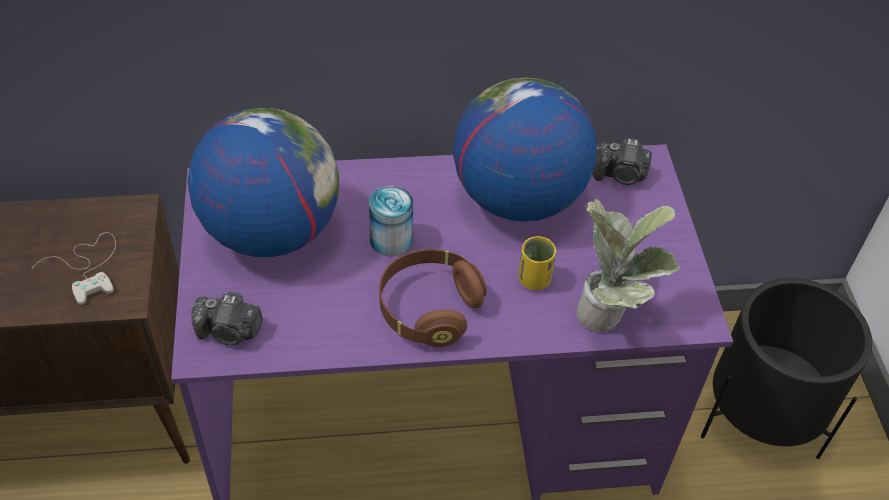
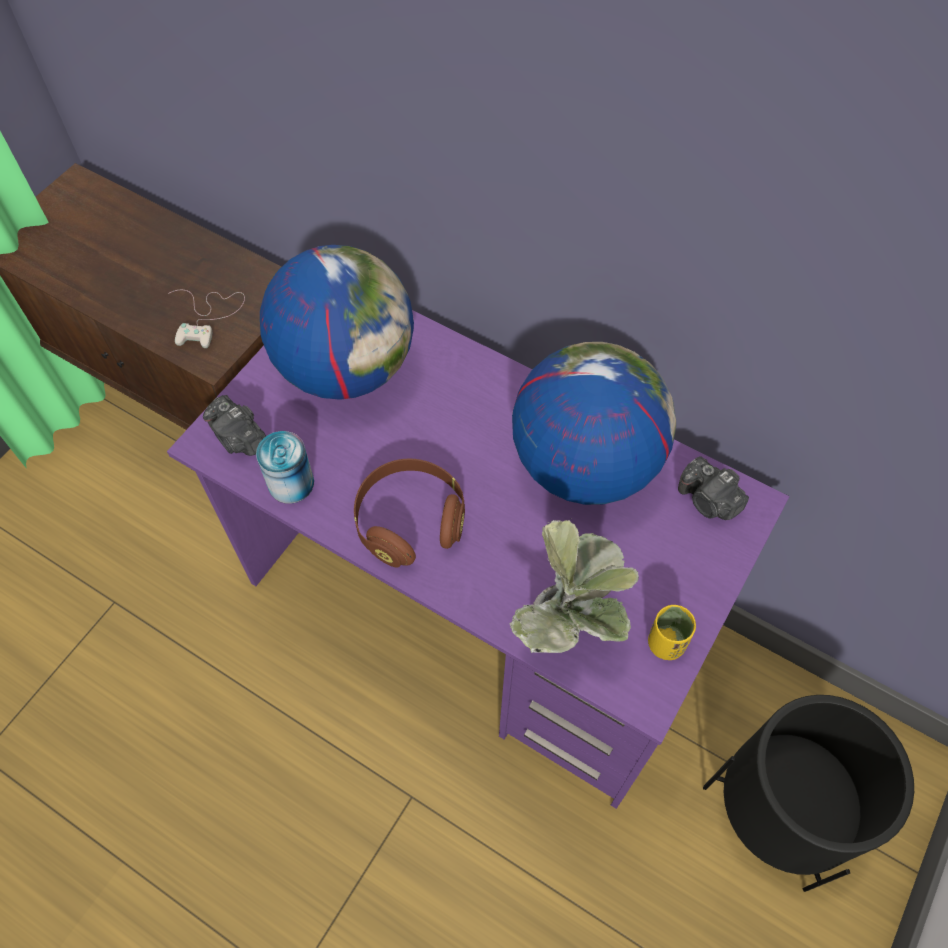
camera: 40 degrees right, 10 degrees up
can [369,186,413,256] -> can moved to [256,431,314,504]
yellow cup [519,236,556,290] -> yellow cup moved to [648,605,696,660]

